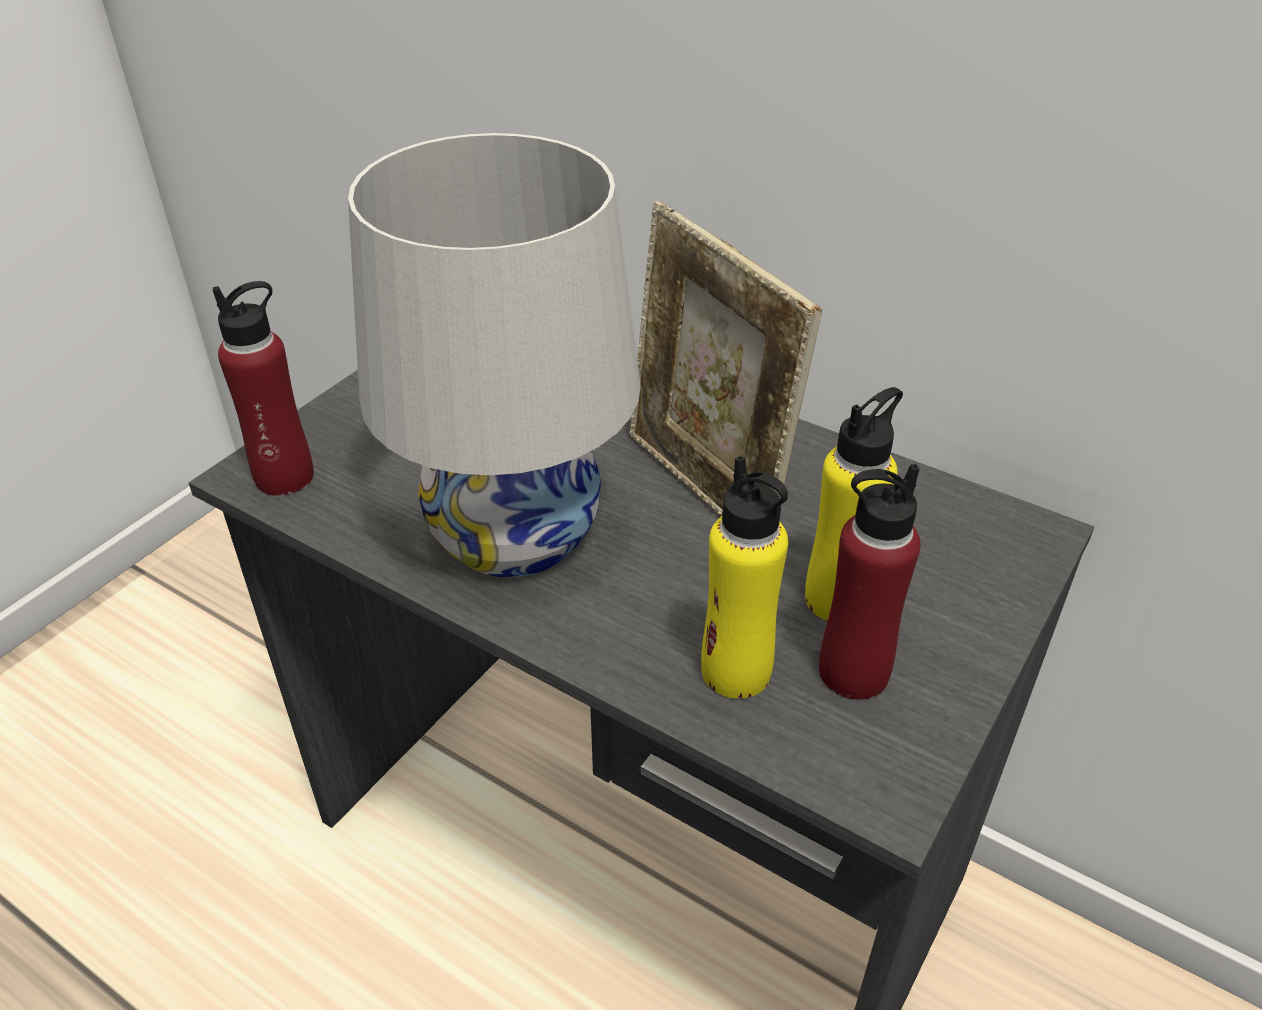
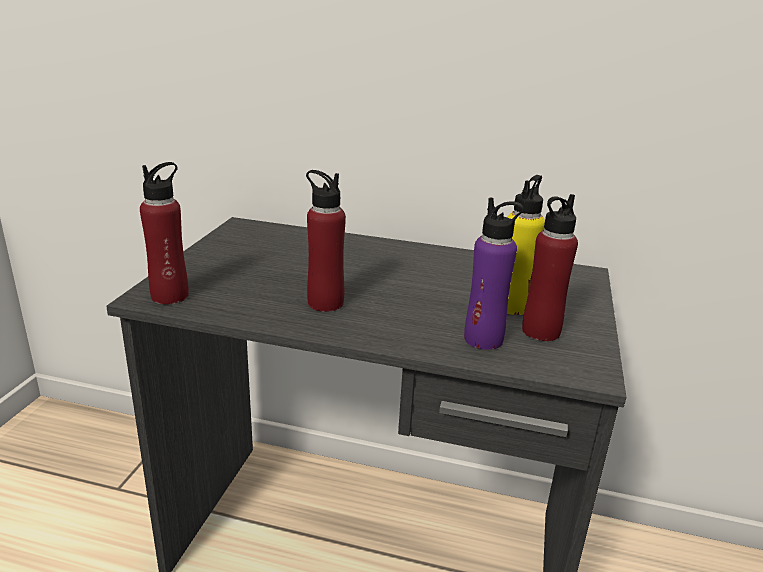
camera: 20 degrees left, 15 degrees down
white table lamp [348,133,641,578] -> red bottle [306,170,346,312]
picture frame [629,201,822,516] -> none
yellow bottle [701,456,788,699] -> purple bottle [464,197,524,350]

